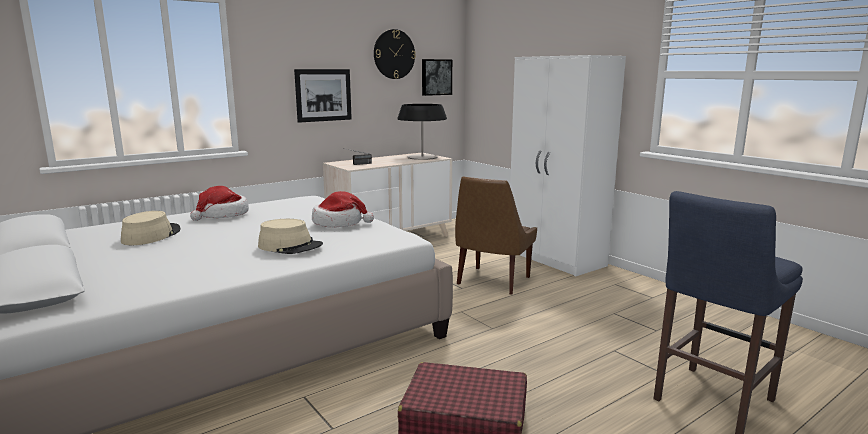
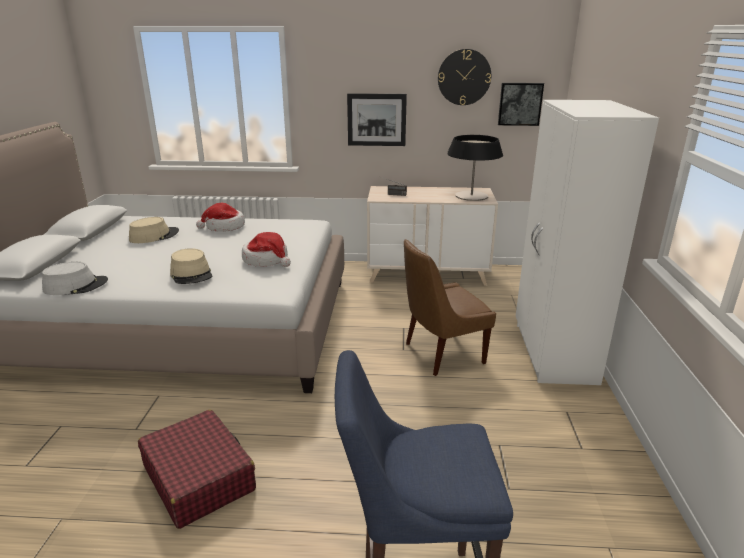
camera: 40 degrees right, 10 degrees up
none -> grey hat [42,262,108,295]

